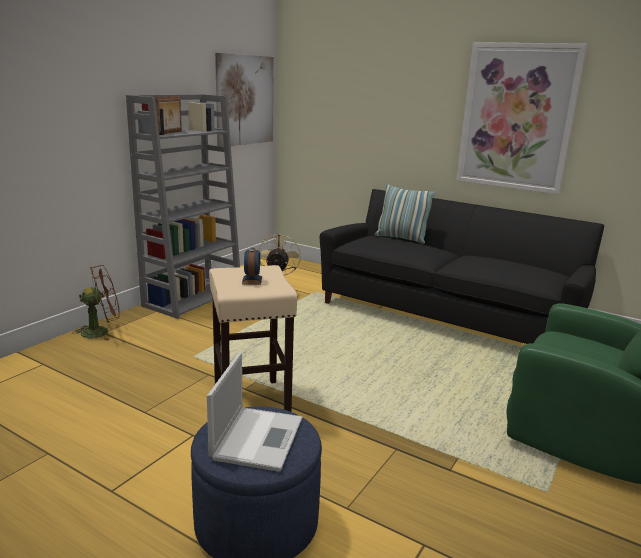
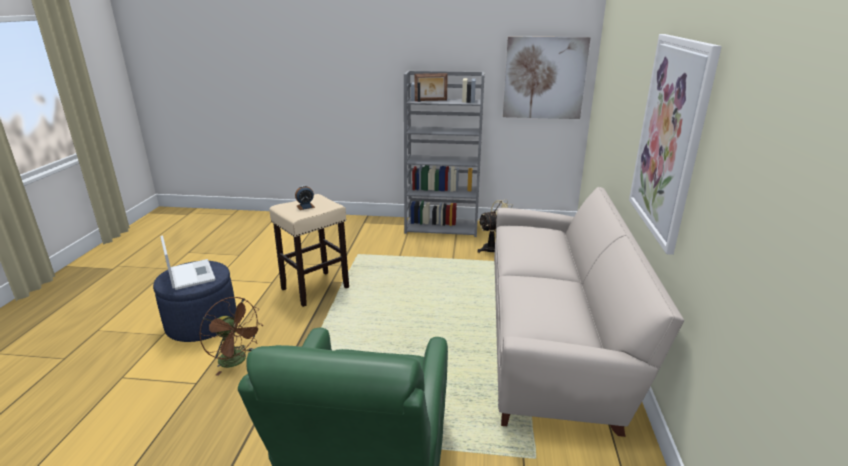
camera: 65 degrees right, 5 degrees up
brown fan [72,265,120,341] -> brown fan moved to [199,297,261,376]
laptop [207,352,302,472] -> laptop turned 105 degrees counterclockwise [160,235,216,290]
black sofa [320,189,604,344] -> beige sofa [494,187,684,437]
pillow [374,184,436,244] -> none

